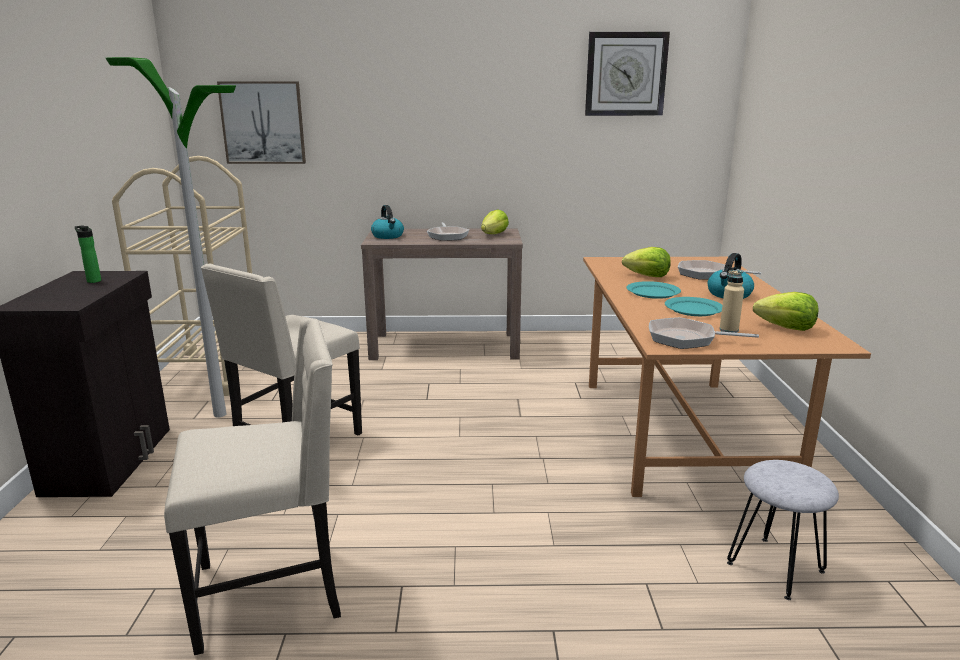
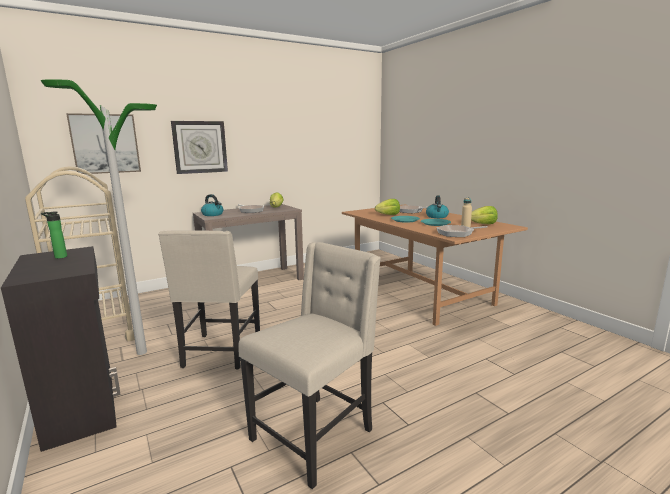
camera: 30 degrees left, 5 degrees down
wall clock [585,32,670,116] -> wall clock moved to [171,121,228,174]
grey stool [727,460,839,600] -> none

